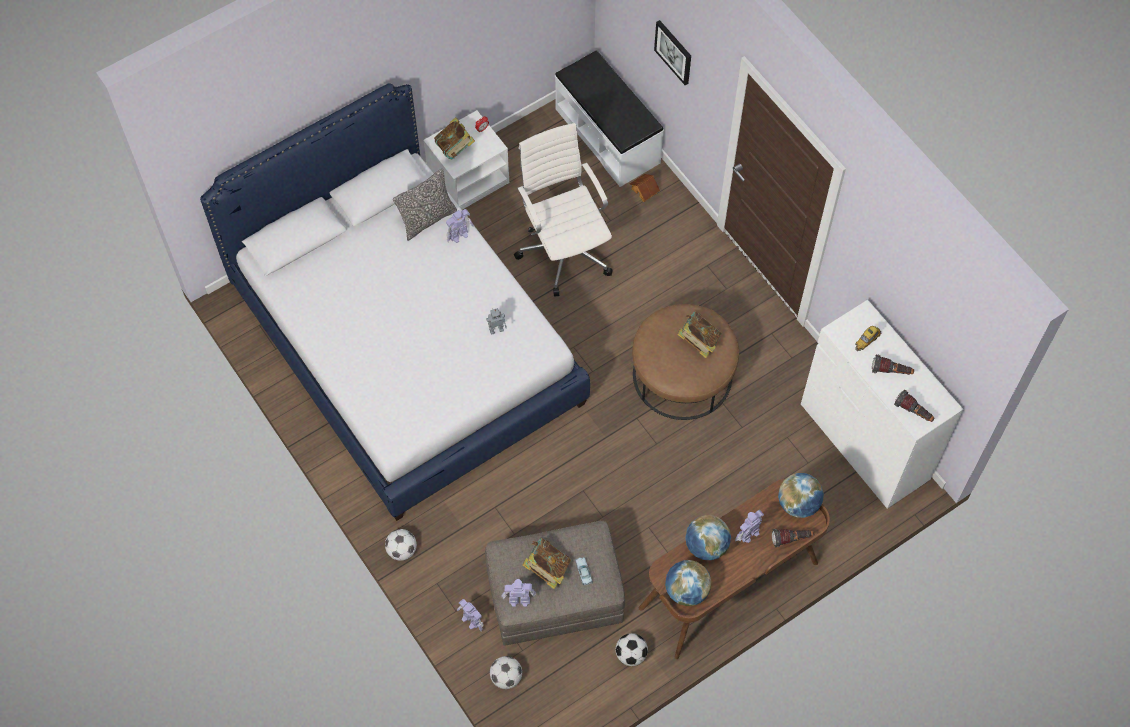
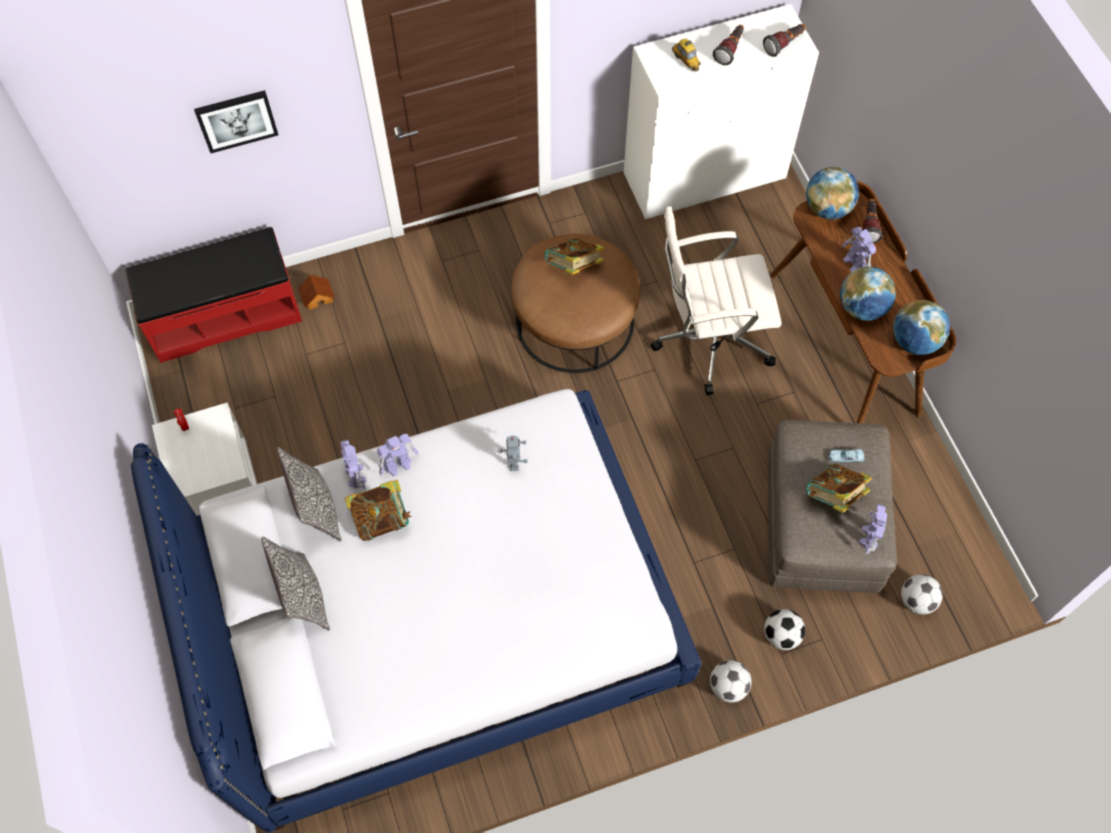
camera: 75 degrees left, 0 degrees up
book [434,117,475,159] -> book moved to [344,480,412,541]
toy robot [457,599,484,632] -> toy robot moved to [377,434,419,476]
white office chair [514,123,613,297] -> white office chair moved to [651,207,782,395]
white bench [555,50,664,187] -> red bench [125,227,302,363]
football [616,633,648,666] -> football moved to [764,609,805,650]
none -> pillow [261,536,330,631]

